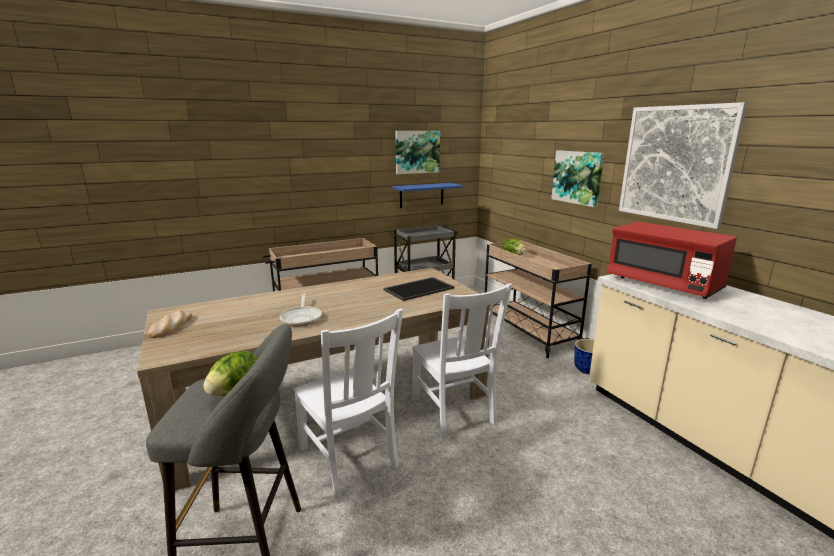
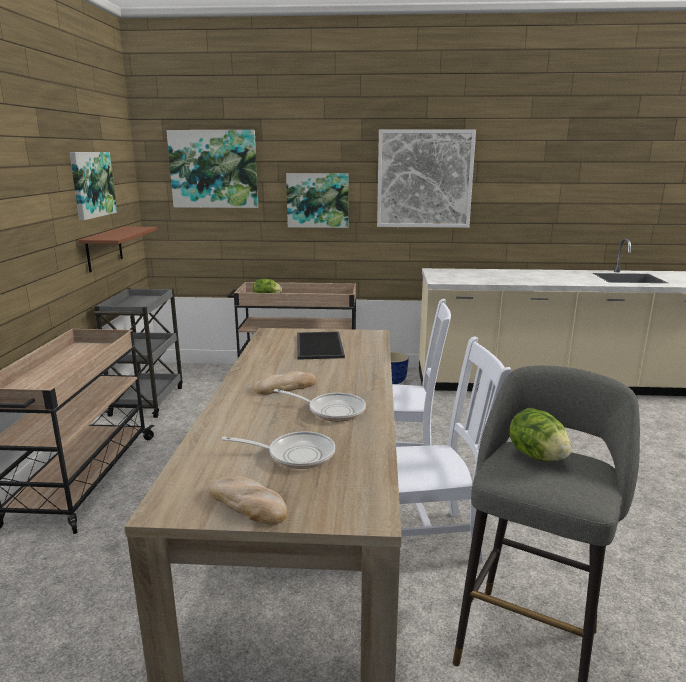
camera: 60 degrees left, 0 degrees up
blue shelf [392,183,463,208] -> brown shelf [78,227,158,272]
red microwave [607,222,737,299] -> none
none -> picture [166,130,258,208]
none -> frying pan [221,431,335,469]
none -> bread [253,371,317,395]

